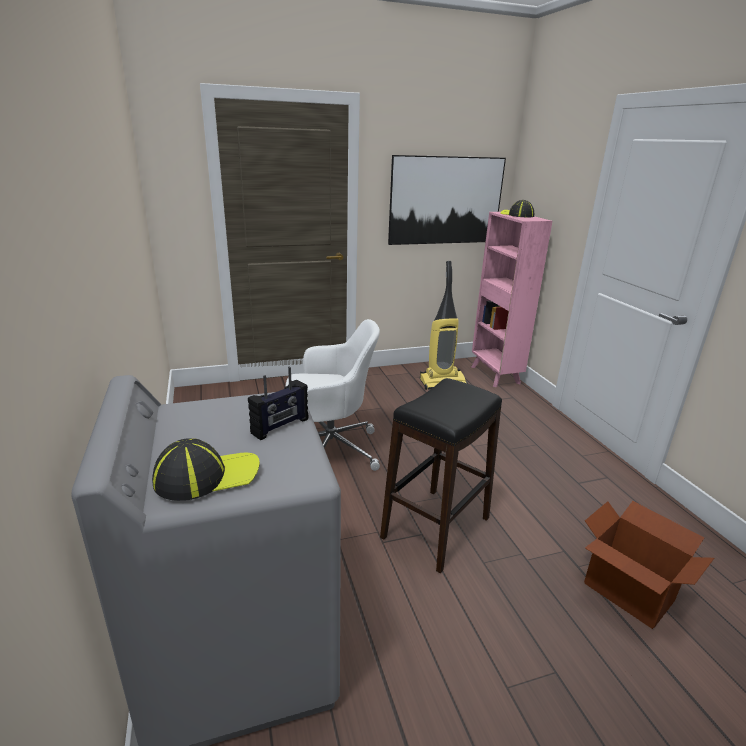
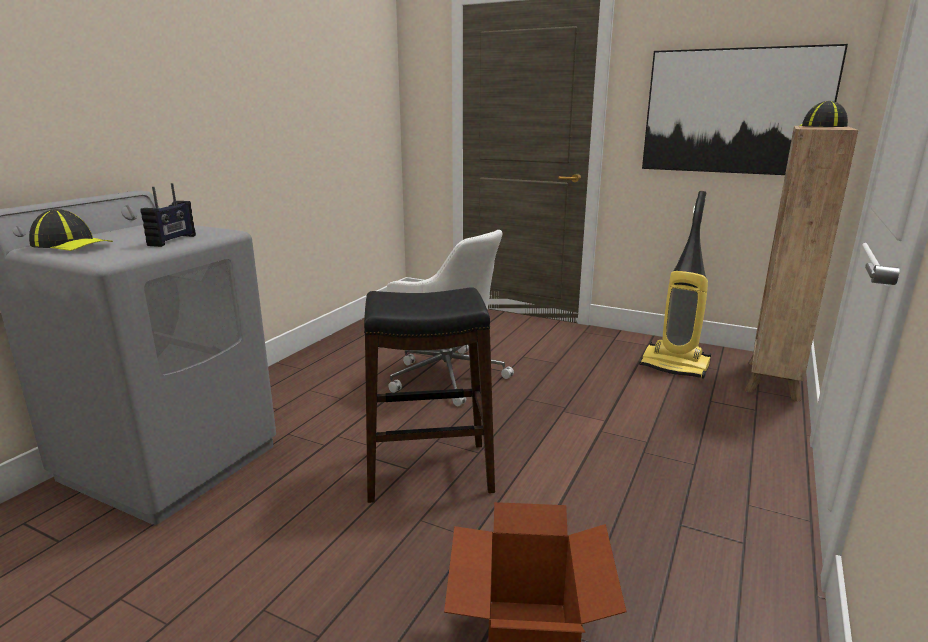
camera: 45 degrees right, 5 degrees down
radio [248,367,308,440] -> radio turned 75 degrees counterclockwise [140,183,196,247]
pink bookcase [471,212,552,387] -> brown bookcase [745,126,858,402]

